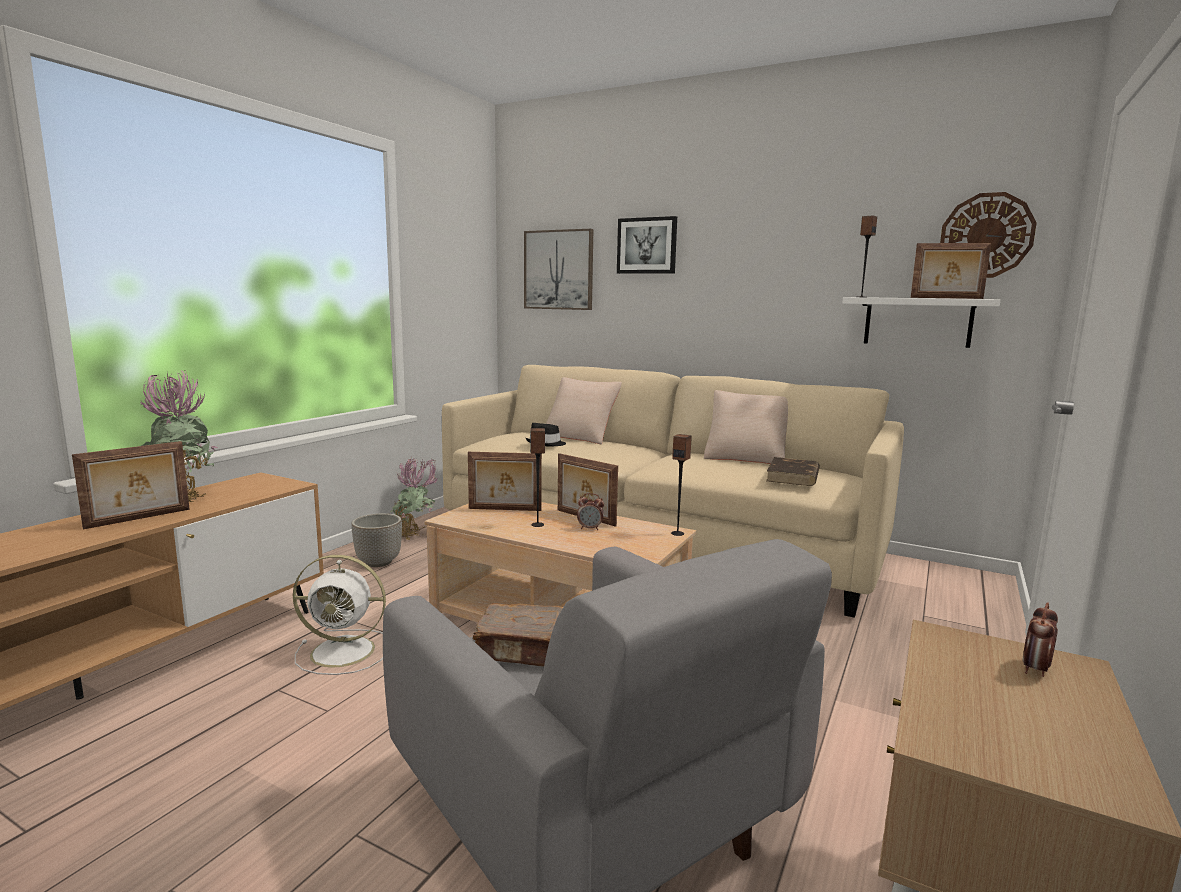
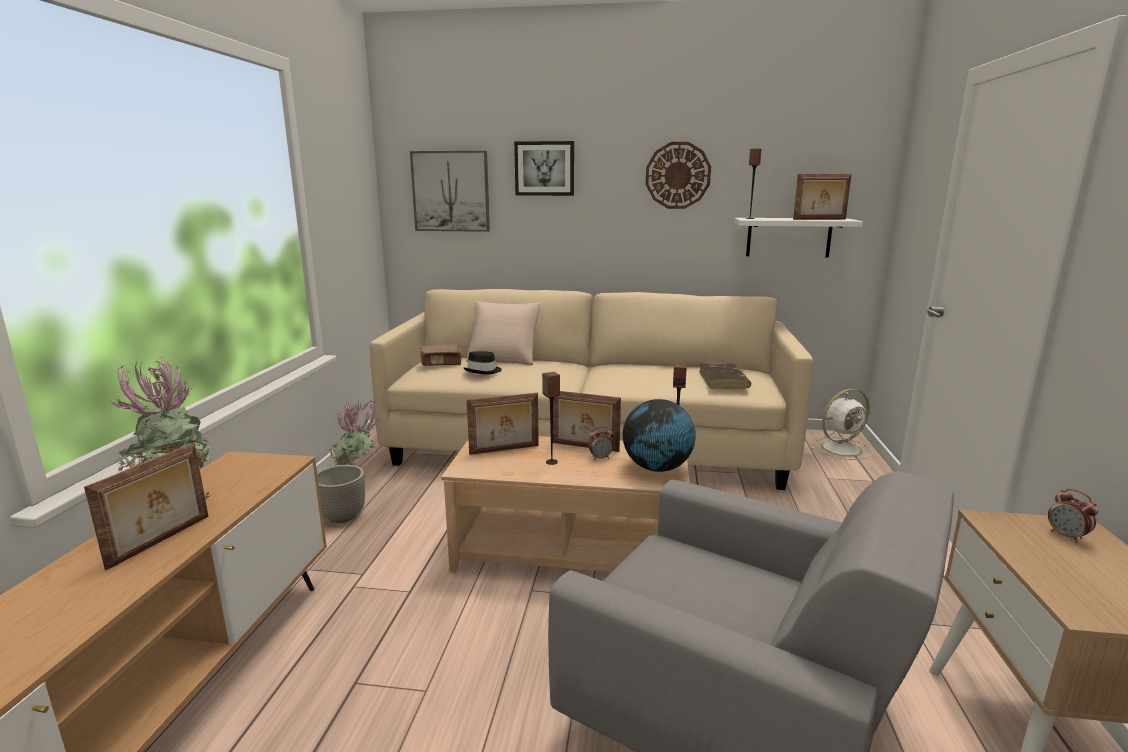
camera: 20 degrees left, 5 degrees up
white fan [293,555,386,675] -> white fan moved to [810,389,873,460]
brown book [473,603,563,667] -> brown book moved to [420,343,462,366]
beige pillow [704,390,788,464] -> none
wall clock [940,192,1037,278] -> wall clock moved to [646,142,711,209]
alarm clock [1023,602,1058,677] -> alarm clock turned 45 degrees counterclockwise [1048,489,1099,543]
none -> globe [623,399,696,472]

